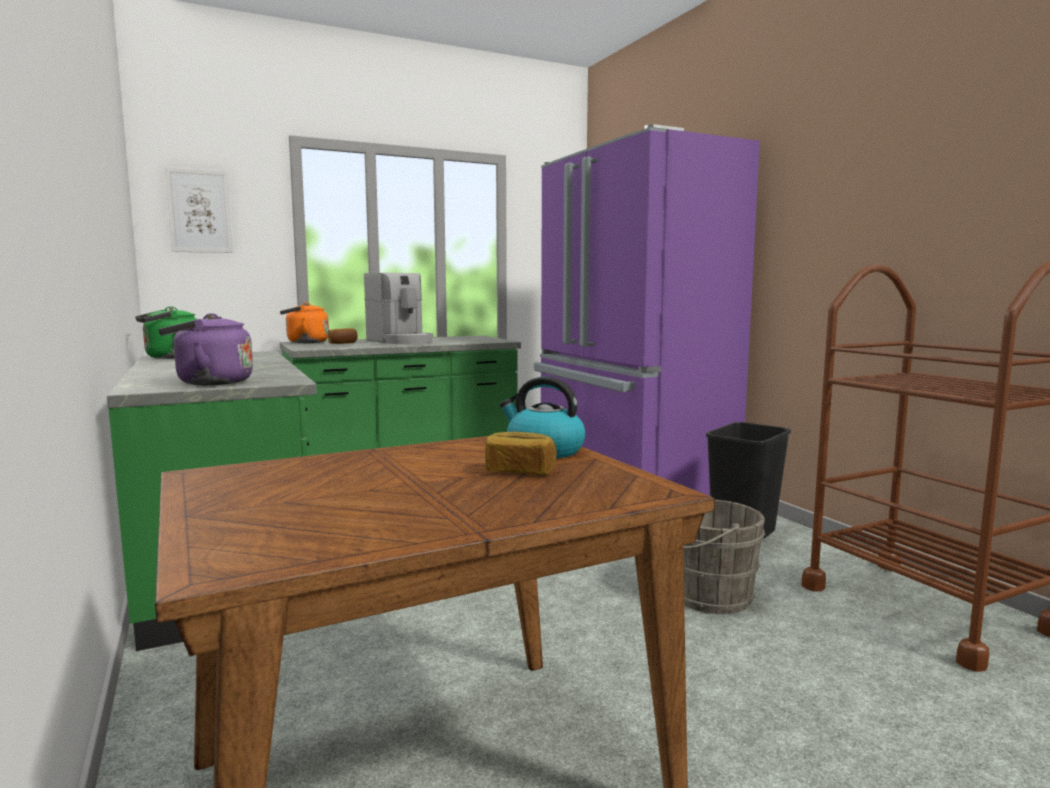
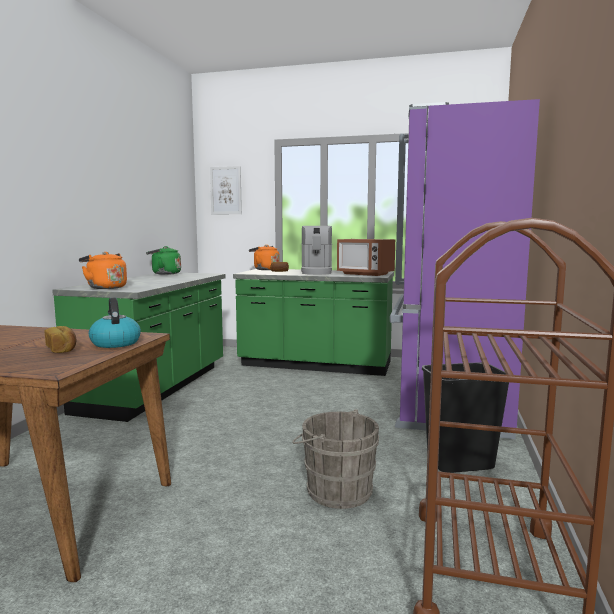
camera: 40 degrees right, 0 degrees up
purple kettle [158,313,253,385] -> orange kettle [79,252,127,289]
none -> microwave [337,239,395,276]

